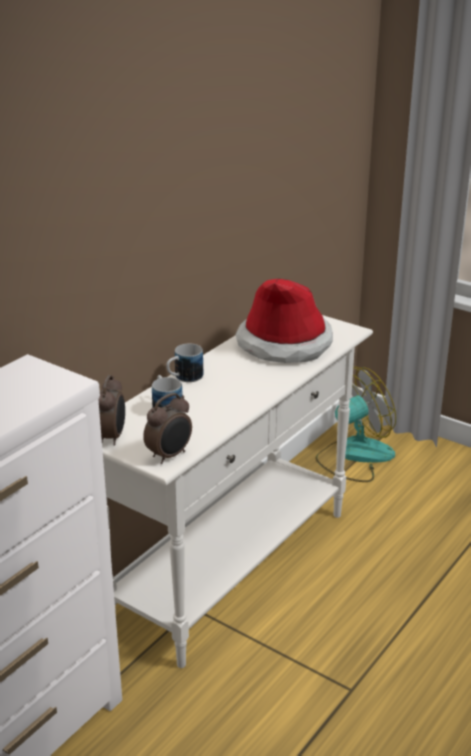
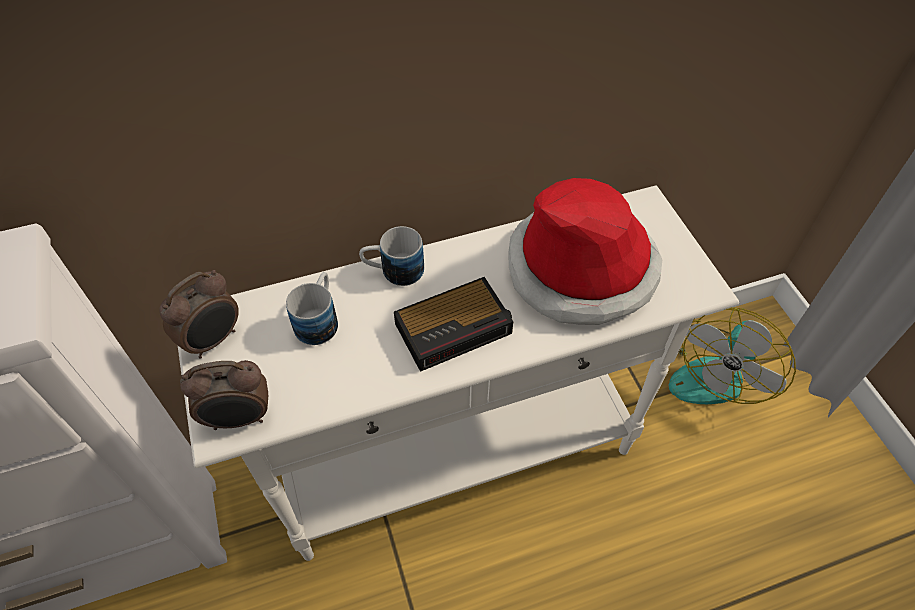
camera: 35 degrees right, 25 degrees up
fan [316,367,396,482] -> fan turned 120 degrees clockwise [668,307,796,404]
none -> alarm clock [394,277,513,372]

